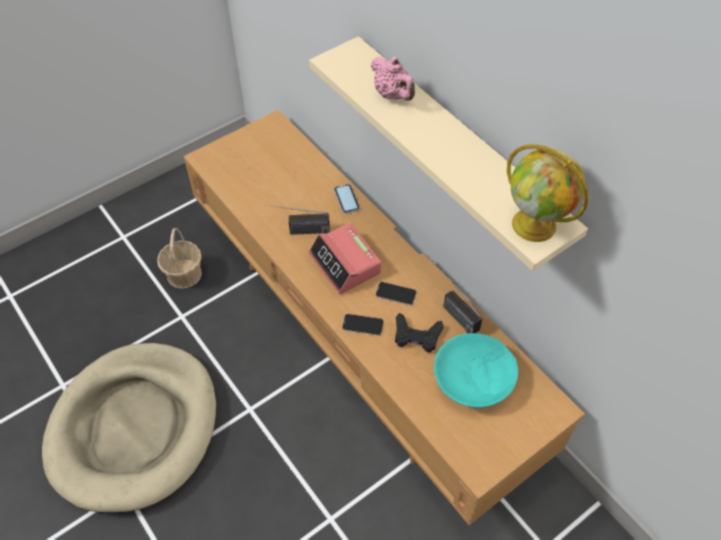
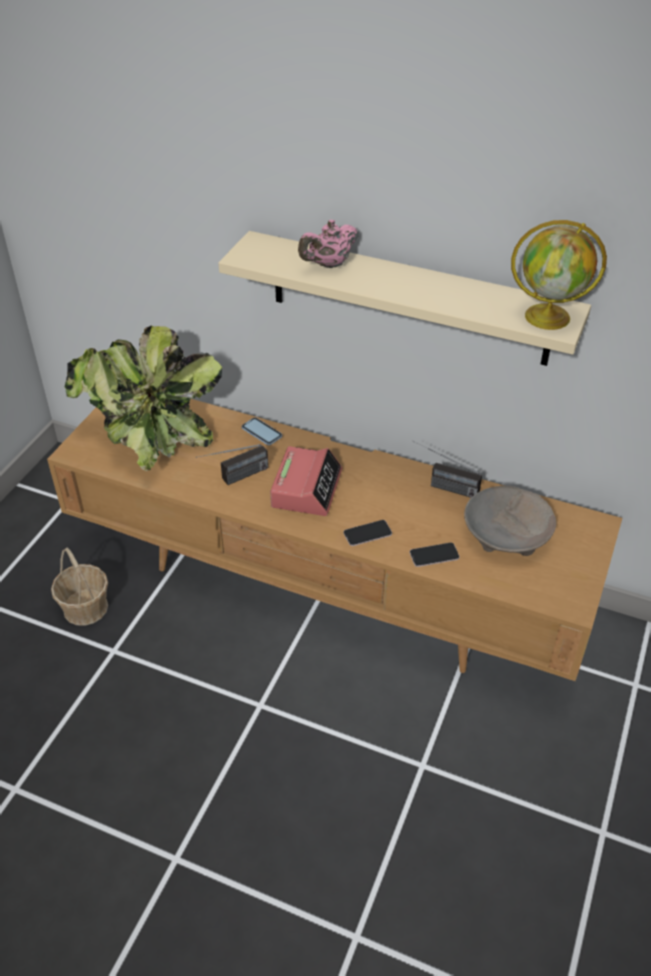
camera: 30 degrees left, 10 degrees down
beige dog bed [42,343,216,513] -> none
alarm clock [309,223,382,294] -> alarm clock turned 105 degrees counterclockwise [270,446,342,516]
pink teapot [371,56,415,101] -> pink teapot turned 120 degrees clockwise [298,220,358,268]
phone [375,282,417,305] -> phone moved to [410,542,460,567]
black game controller [395,313,444,353] -> none
turquoise bowl [434,333,518,408] -> beige bowl [464,486,556,556]
none -> potted plant [65,326,222,471]

